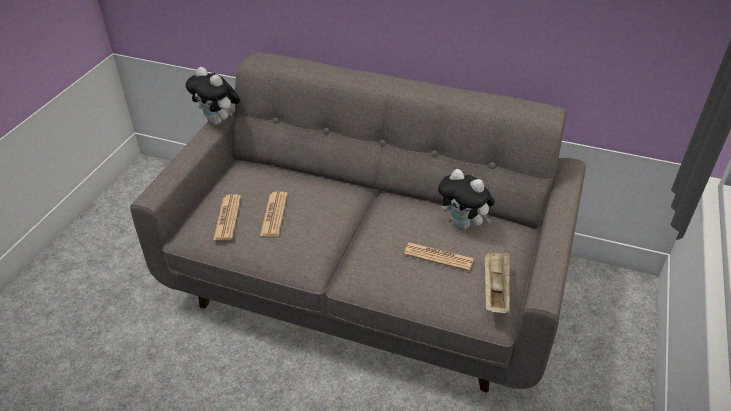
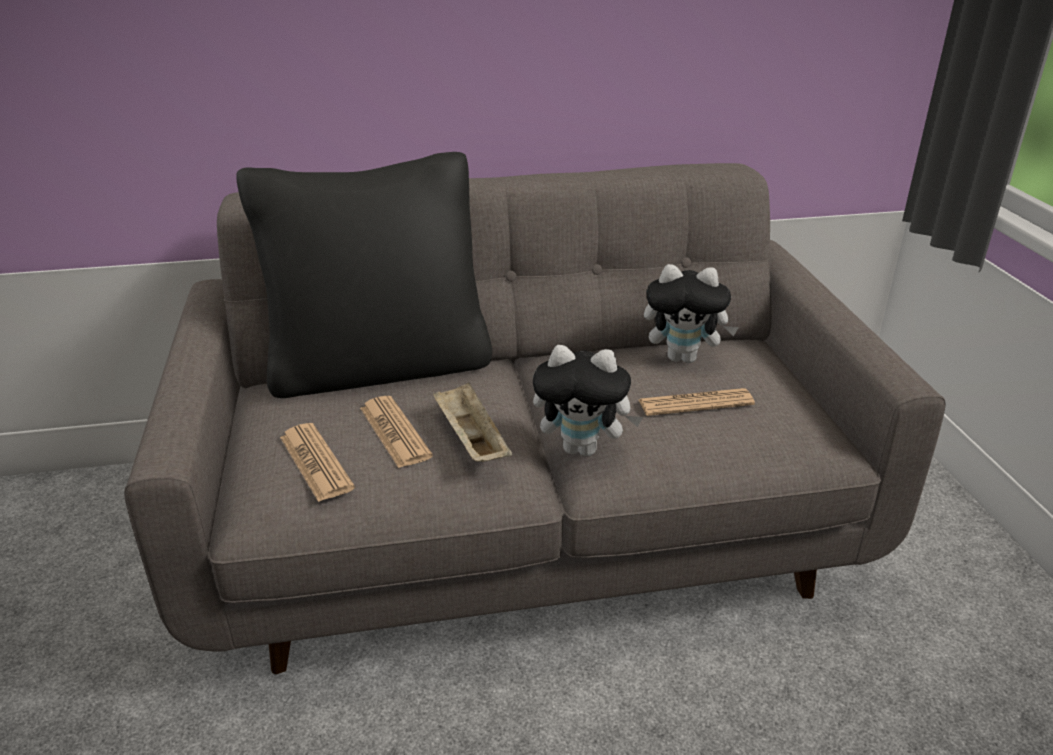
camera: 30 degrees left, 10 degrees down
plush toy [185,67,240,125] -> plush toy moved to [533,345,643,456]
beige tray [485,253,510,314] -> beige tray moved to [433,383,512,462]
none -> black pillow [236,152,492,398]

